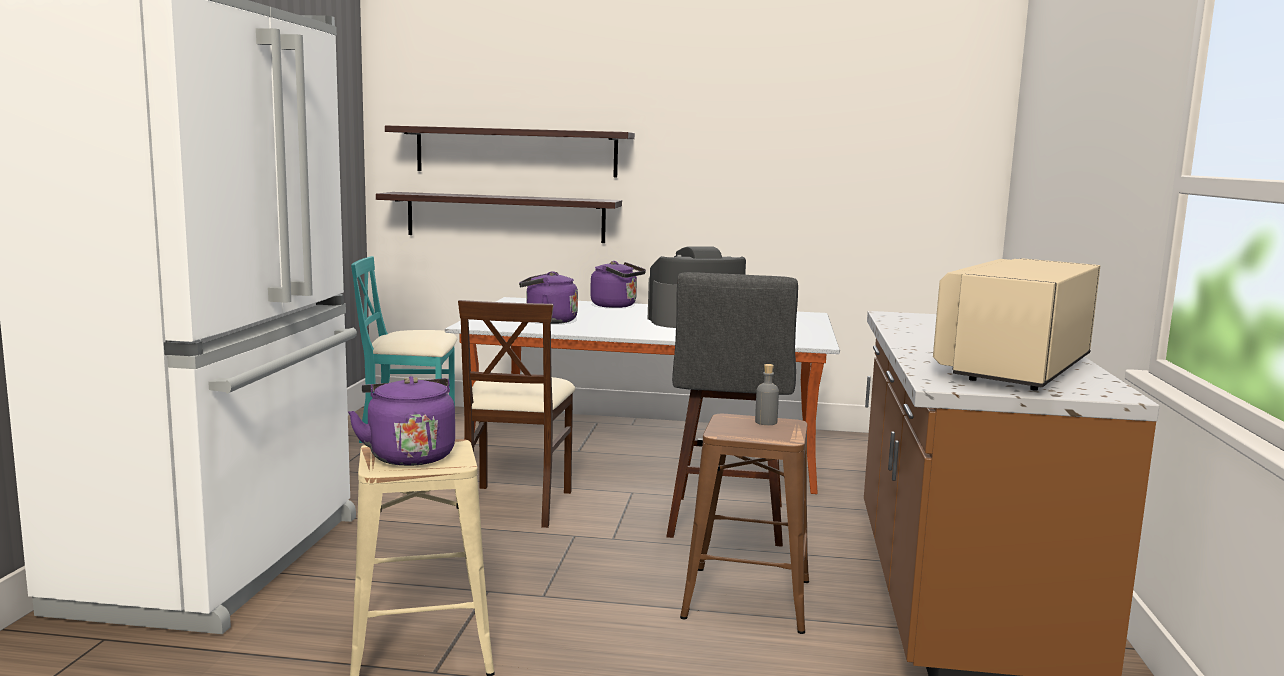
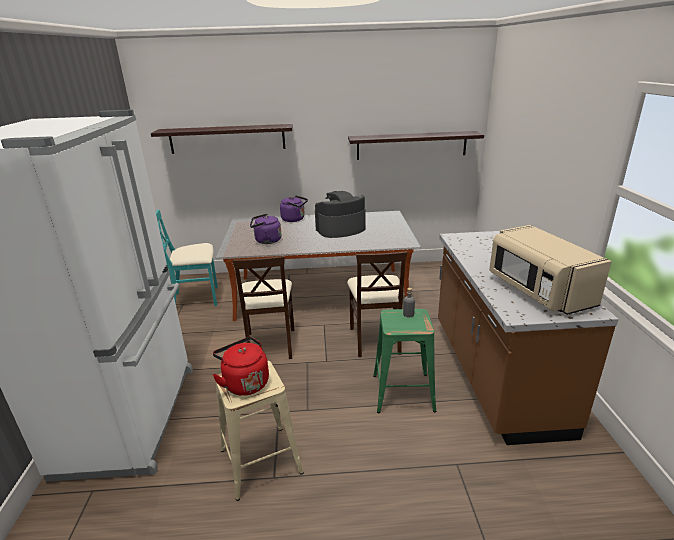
camera: 10 degrees left, 15 degrees up
purple kettle [348,376,455,466] -> red kettle [213,337,269,396]
shelf [376,192,622,243] -> shelf moved to [348,131,484,160]
grey stool [666,272,798,547] -> beige chair [347,251,407,357]
brown stool [680,414,809,634] -> green stool [373,309,436,413]
beige microwave [933,258,1100,391] -> beige microwave turned 45 degrees counterclockwise [489,225,612,315]

